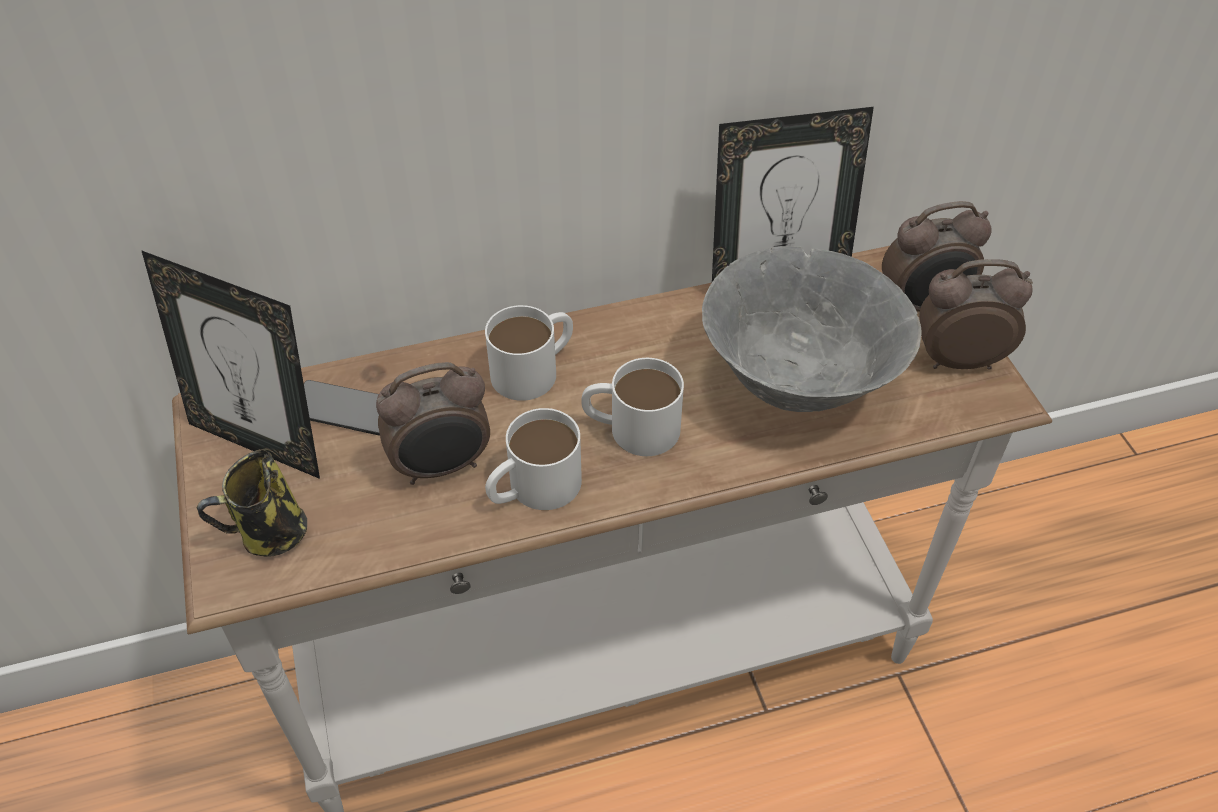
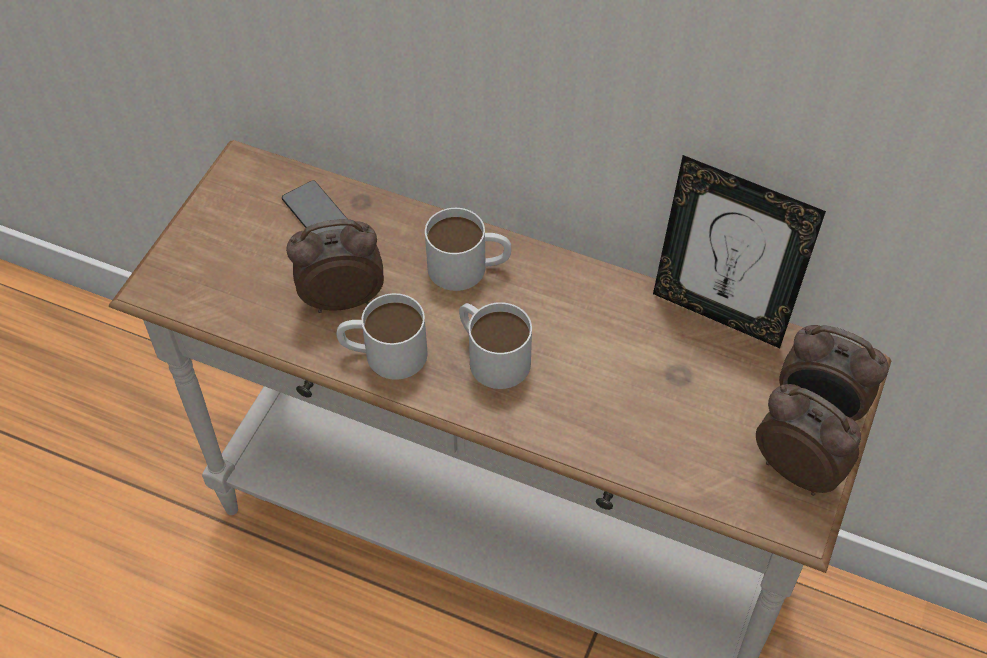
camera: 40 degrees right, 5 degrees up
picture frame [142,251,320,479] -> none
mug [197,449,307,557] -> none
alarm clock [376,362,490,485] -> alarm clock turned 150 degrees clockwise [286,219,384,313]
grey bowl [702,246,921,412] -> none

